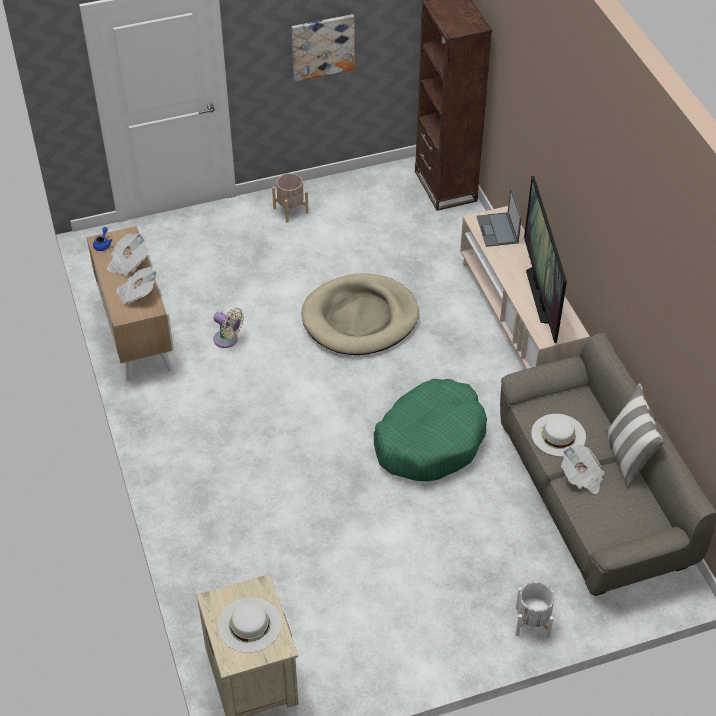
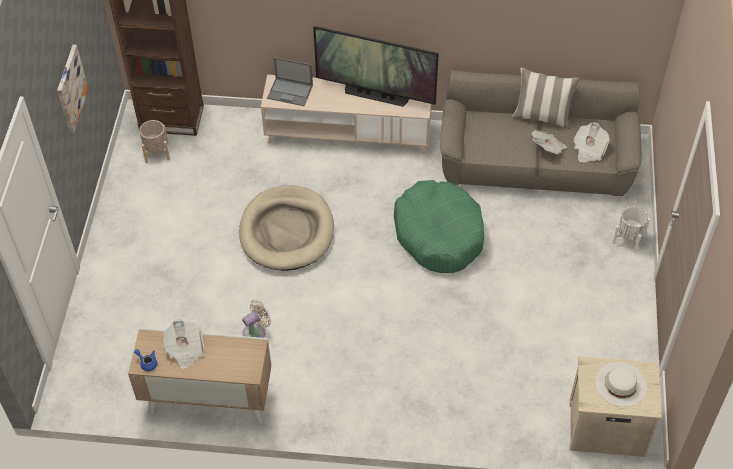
camera: 65 degrees left, 5 degrees up
newspaper [116,267,158,305] -> newspaper moved to [574,123,610,162]
beige planter [272,173,309,223] -> beige planter moved to [139,120,170,163]
white hat [531,414,586,457] -> none

